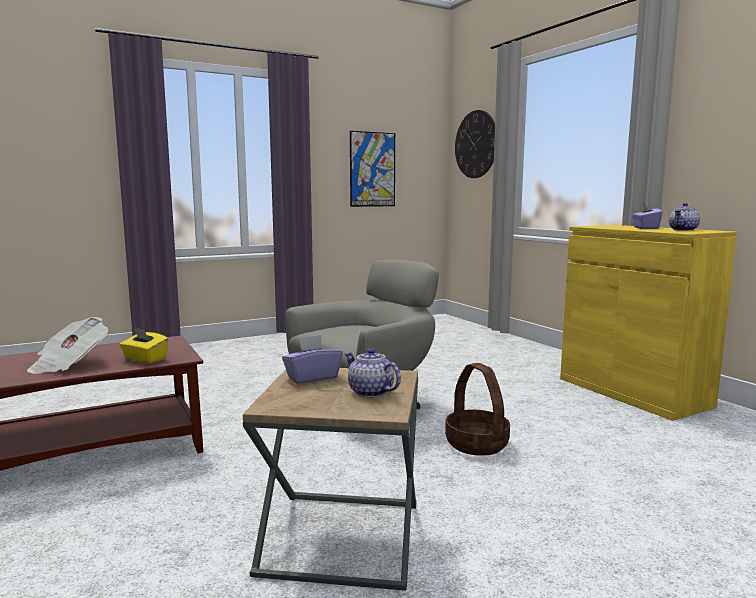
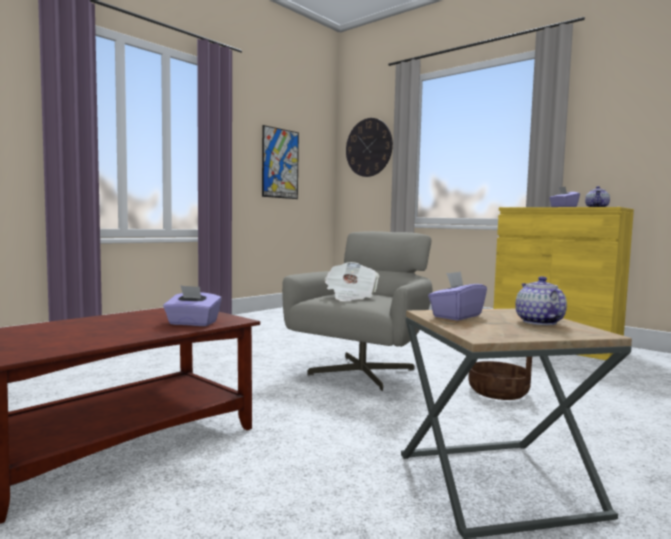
camera: 20 degrees left, 5 degrees down
newspaper [27,317,108,374] -> newspaper moved to [324,262,379,301]
yellow tissue box [120,327,168,364] -> purple tissue box [163,285,222,326]
teapot [344,348,401,398] -> teapot turned 60 degrees clockwise [515,276,567,325]

